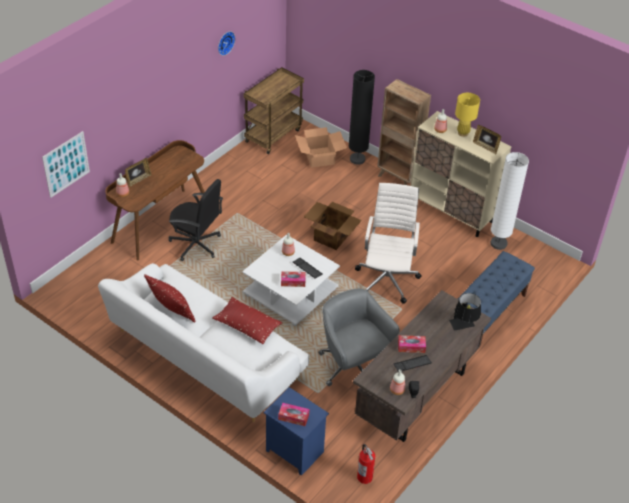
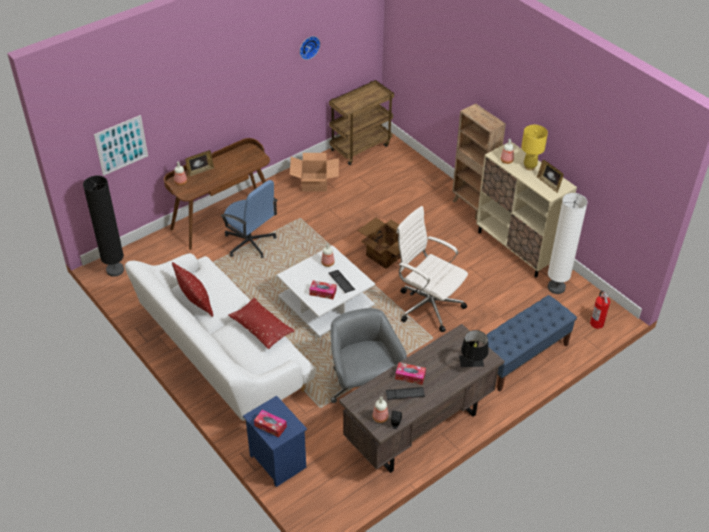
camera: 15 degrees right, 0 degrees up
black office chair [168,179,223,261] -> blue office chair [220,180,277,258]
cardboard box [295,127,347,168] -> cardboard box moved to [290,153,339,192]
black floor lamp [349,70,375,165] -> black floor lamp moved to [83,176,124,277]
white office chair [355,183,422,304] -> white office chair turned 75 degrees counterclockwise [396,206,468,332]
fire extinguisher [357,444,375,484] -> fire extinguisher moved to [590,290,610,329]

